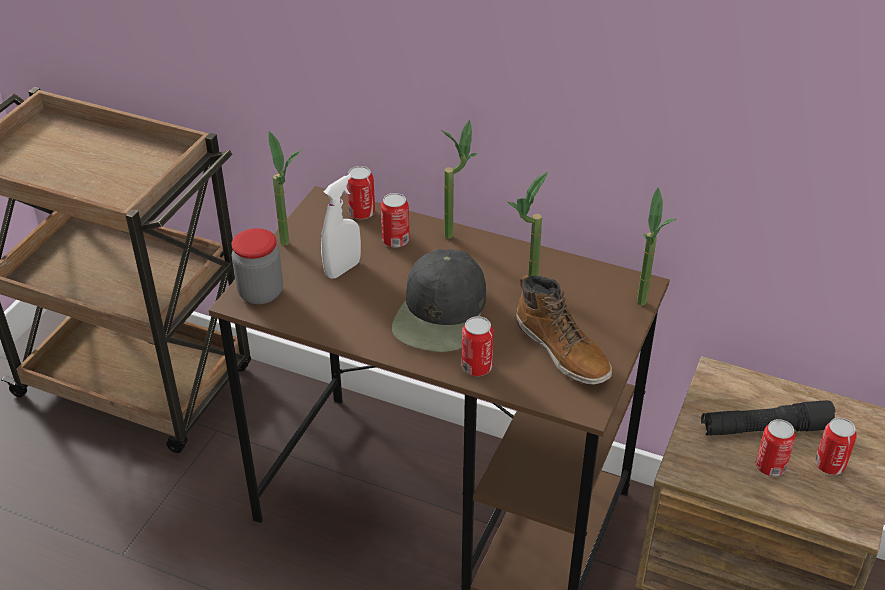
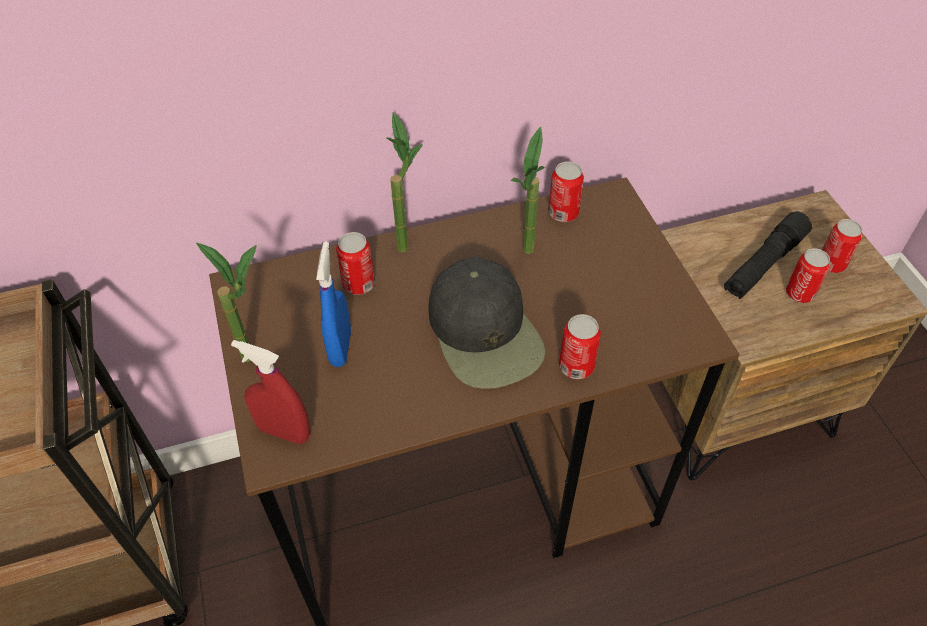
camera: 40 degrees left, 10 degrees up
jar [231,228,283,304] -> red spray bottle [231,340,310,444]
white spray bottle [321,174,361,279] -> blue spray bottle [316,242,351,367]
can [347,166,375,219] -> can moved to [548,161,584,222]
boot [516,275,612,385] -> none
potted plant [637,187,676,306] -> none

